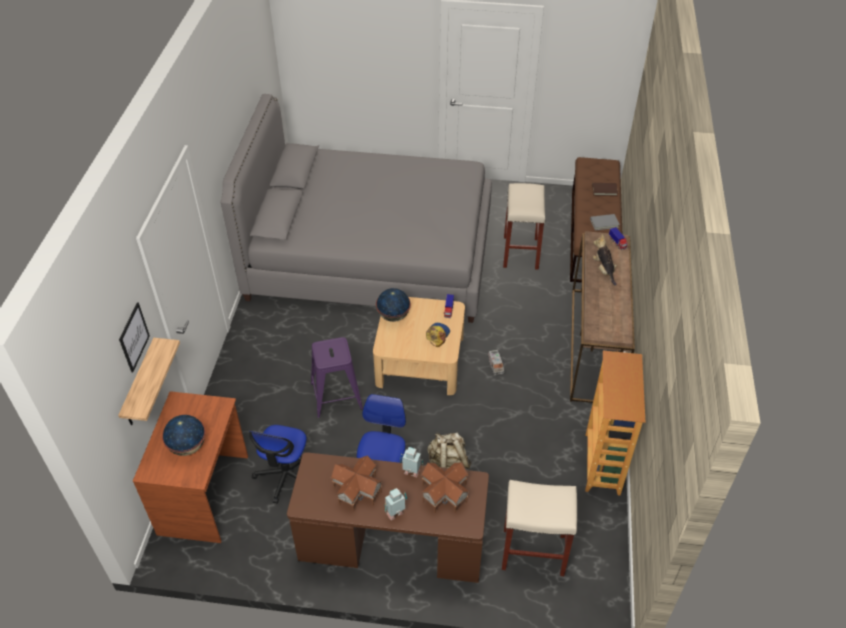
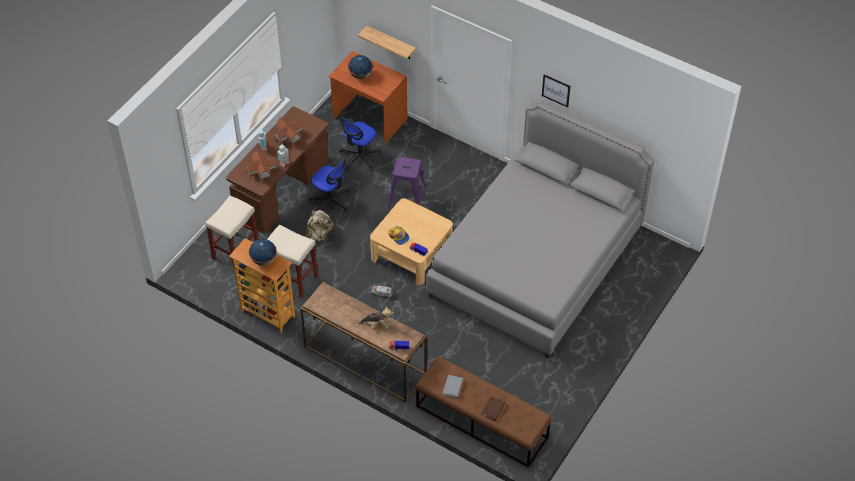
camera: 115 degrees right, 5 degrees up
picture [119,303,150,372] -> picture moved to [542,74,571,107]
office chair [249,425,307,504] -> office chair turned 90 degrees counterclockwise [339,116,381,171]
globe [376,288,411,322] -> globe moved to [249,239,277,266]
beige stool [503,183,545,270] -> beige stool moved to [267,224,318,298]

